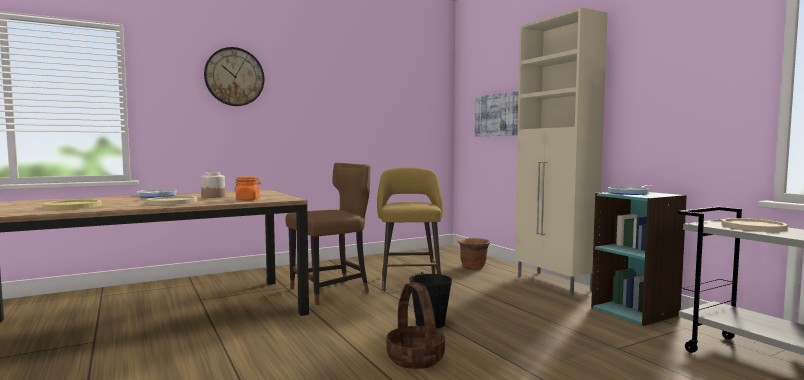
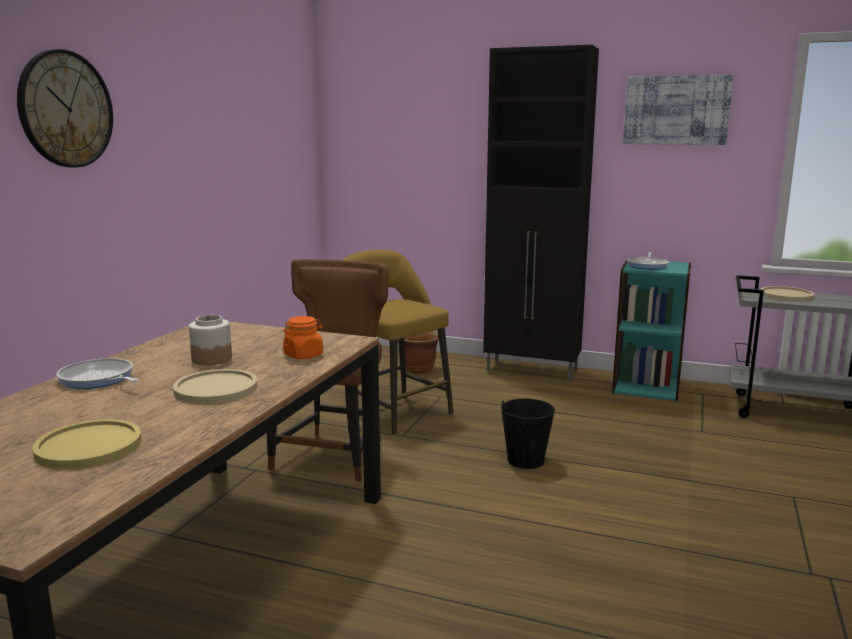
camera: 40 degrees left, 10 degrees up
basket [387,282,445,369] -> none
picture [475,91,518,136] -> picture moved to [623,74,733,145]
beige cabinet [515,7,608,294] -> black cabinet [483,45,599,381]

